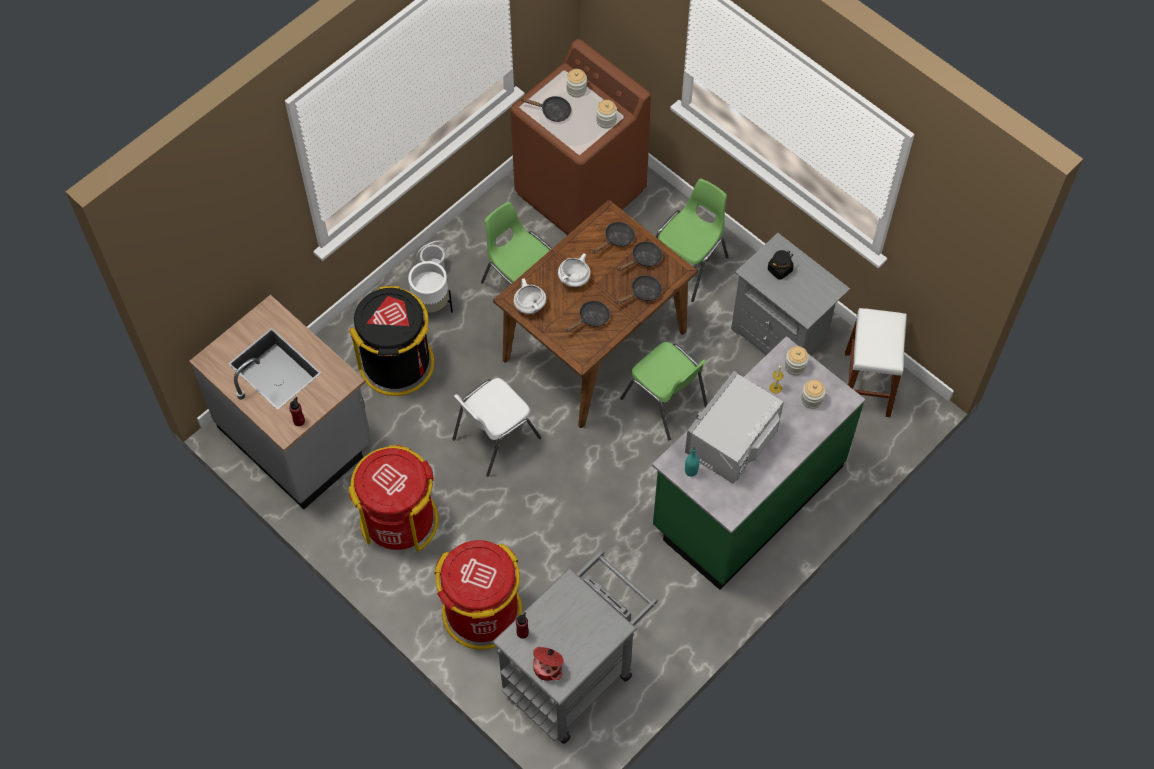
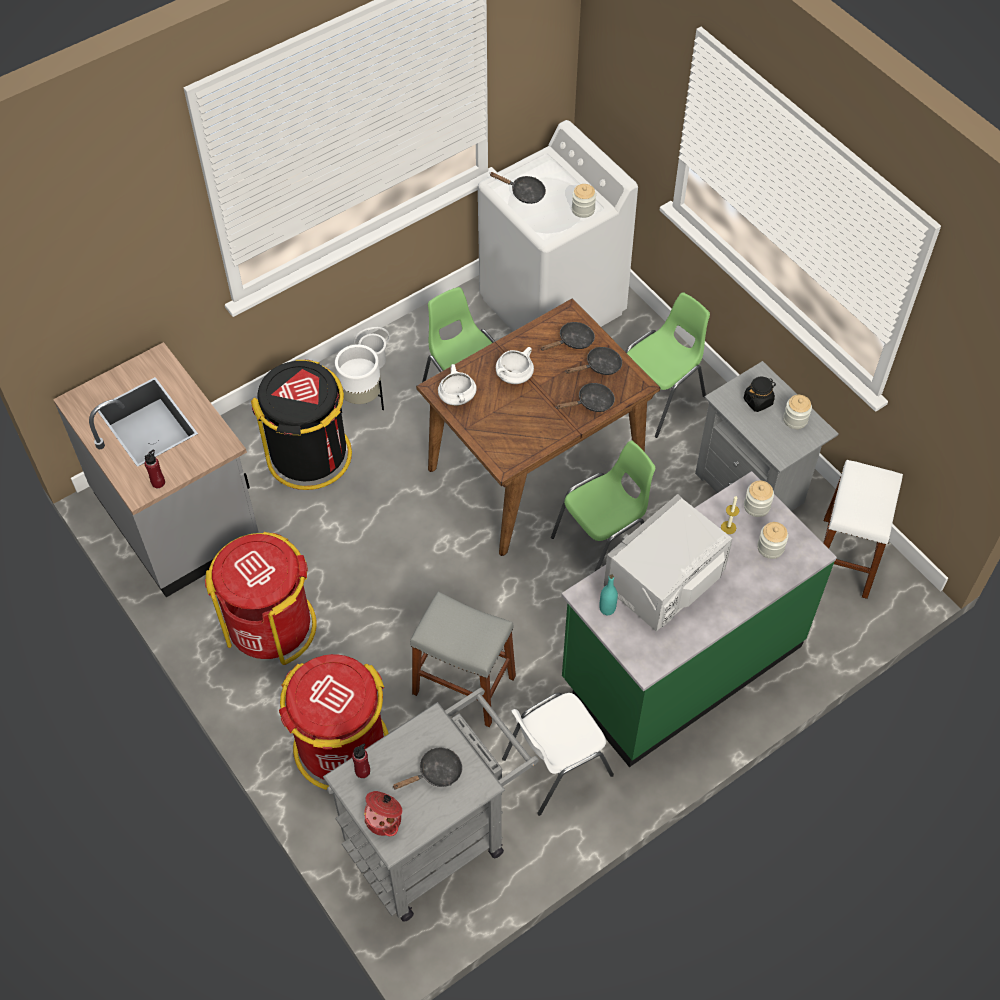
camera: 10 degrees right, 5 degrees down
white chair [453,378,541,477] -> white chair moved to [502,693,614,816]
brown washing machine [510,39,651,235] -> white washing machine [478,120,638,331]
black frying pan [565,301,610,332] -> black frying pan moved to [392,748,462,789]
jar [566,69,587,97] -> jar moved to [783,395,812,429]
green chair [620,342,708,440] -> green chair turned 90 degrees counterclockwise [551,440,655,571]
none -> grey stool [410,592,516,727]

